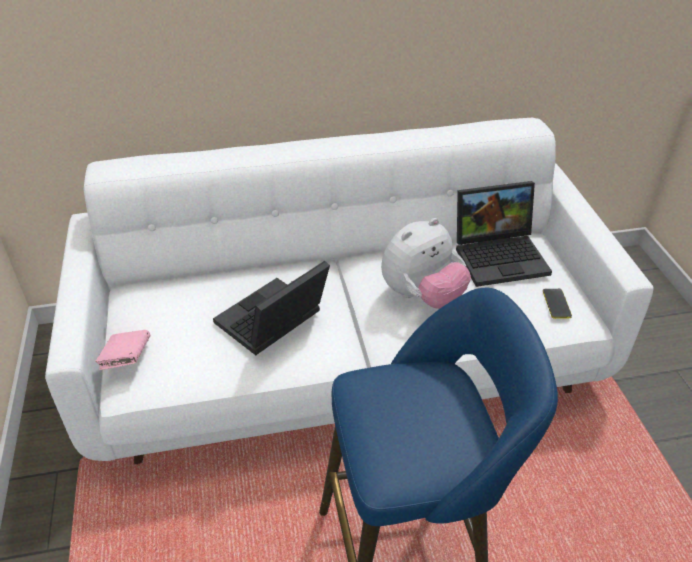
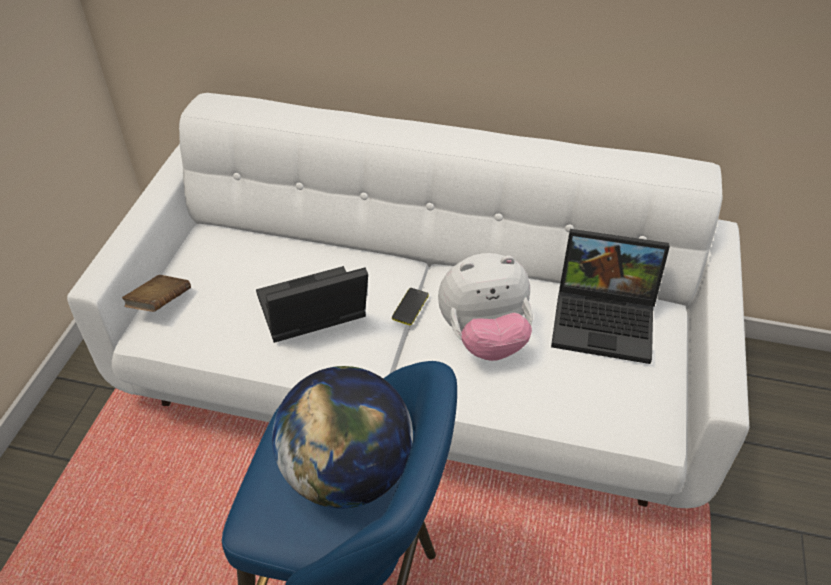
camera: 25 degrees right, 5 degrees up
pink book [95,330,150,370] -> brown book [122,275,191,312]
phone [543,289,572,319] -> phone moved to [392,288,429,325]
none -> globe [272,366,413,508]

